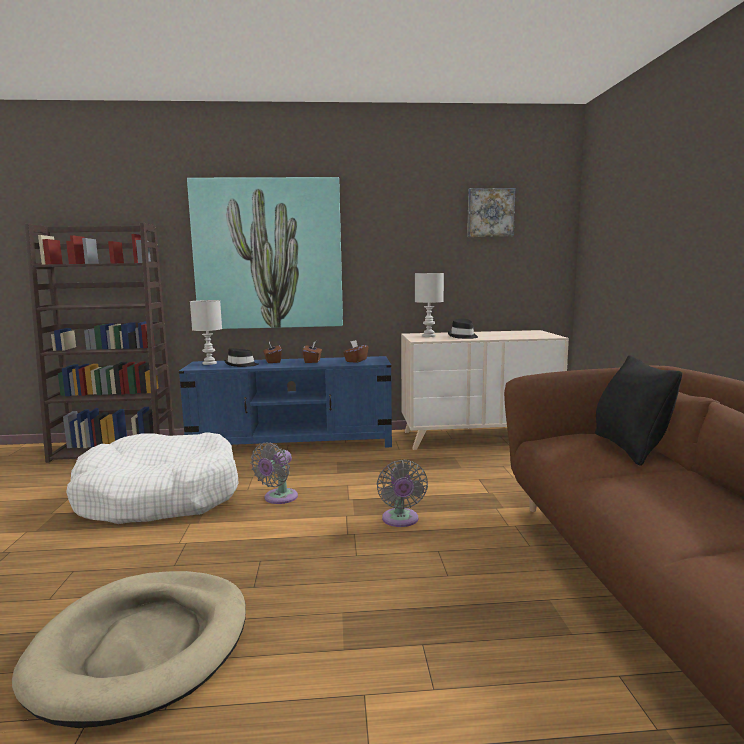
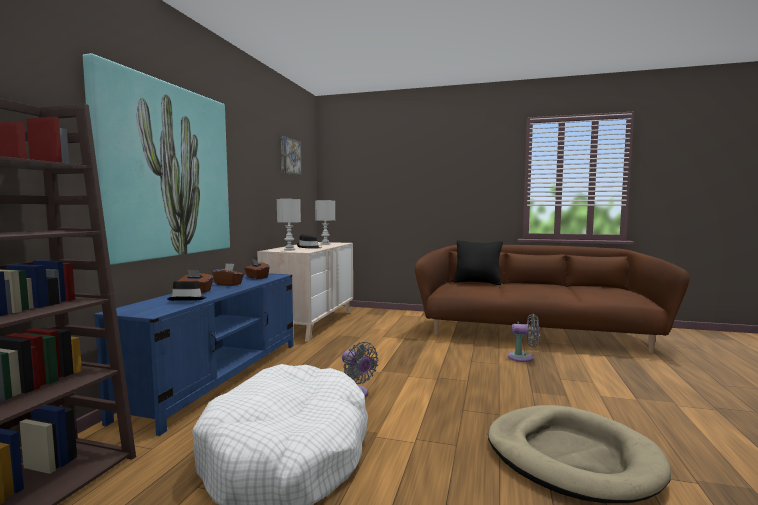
camera: 70 degrees left, 5 degrees down
white table lamp [190,300,222,365] -> white table lamp moved to [315,200,335,245]
grey fan [377,460,428,527] -> grey fan moved to [508,314,539,362]

